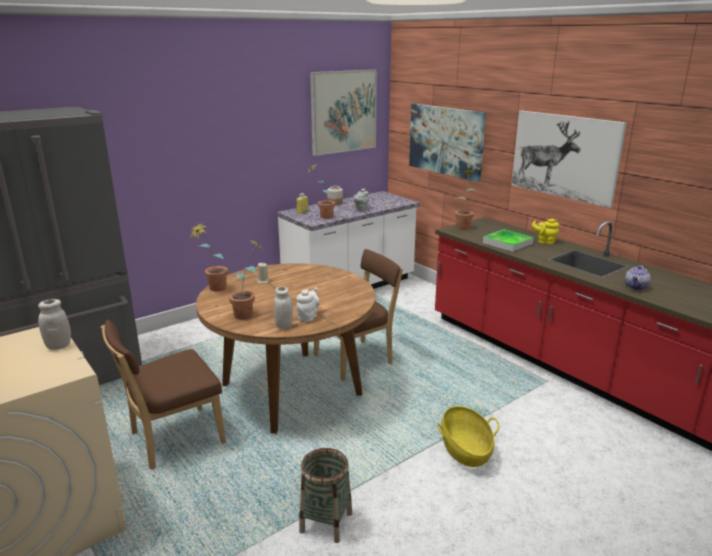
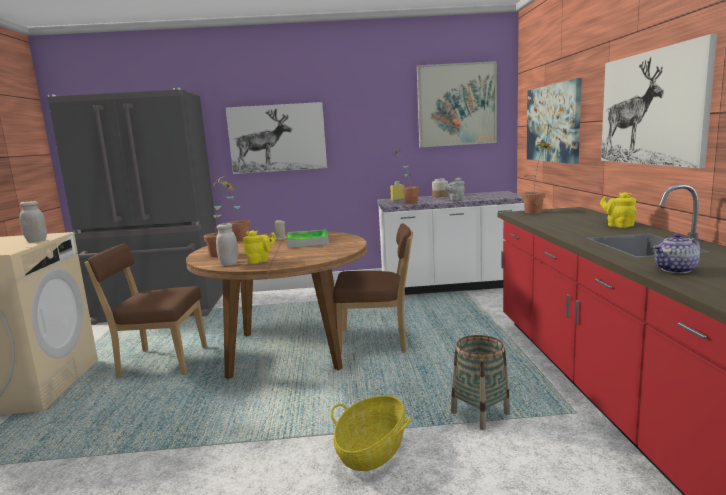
camera: 35 degrees right, 10 degrees down
white teapot [296,287,320,322] -> yellow teapot [243,230,276,264]
basket [299,448,352,543] -> basket moved to [451,335,510,430]
tray [483,229,534,252] -> tray moved to [287,230,329,248]
none -> picture [226,102,327,174]

